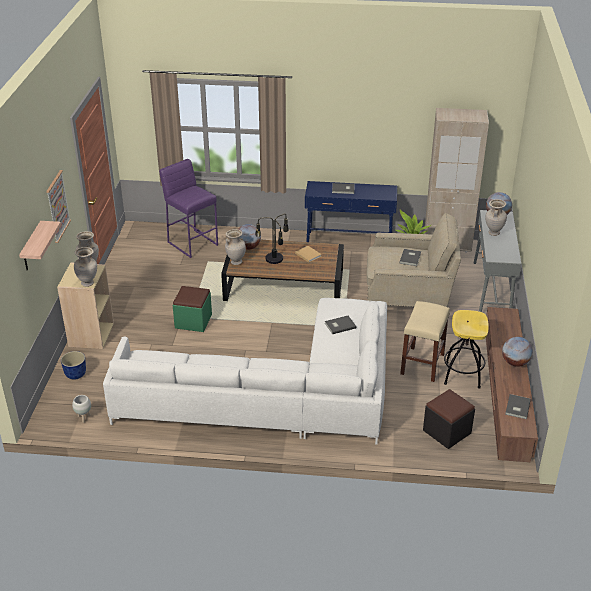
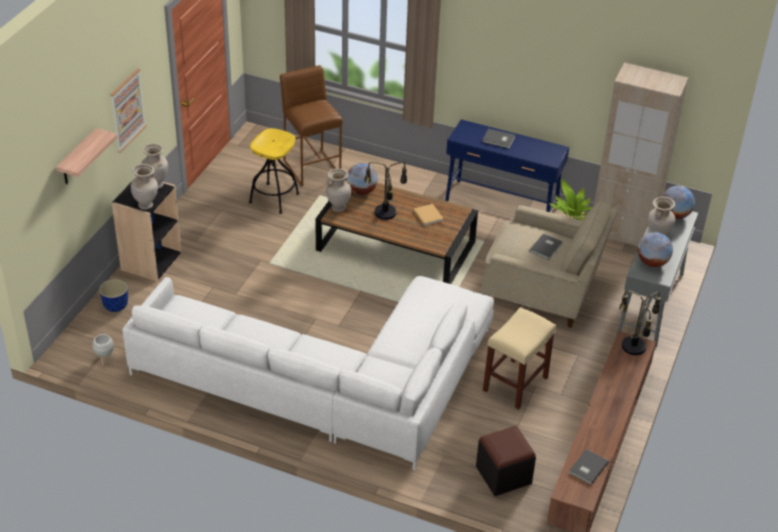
camera: 15 degrees right, 5 degrees up
beige bookcase [57,263,114,349] -> black bookcase [112,176,182,281]
purple stool [159,159,218,258] -> brown stool [280,65,343,186]
green ottoman [173,286,212,332] -> none
grey book [325,316,356,334] -> none
yellow stool [444,310,489,389] -> yellow stool moved to [249,128,299,214]
globe [502,337,533,367] -> globe moved to [637,232,673,267]
none -> table lamp [619,290,660,355]

